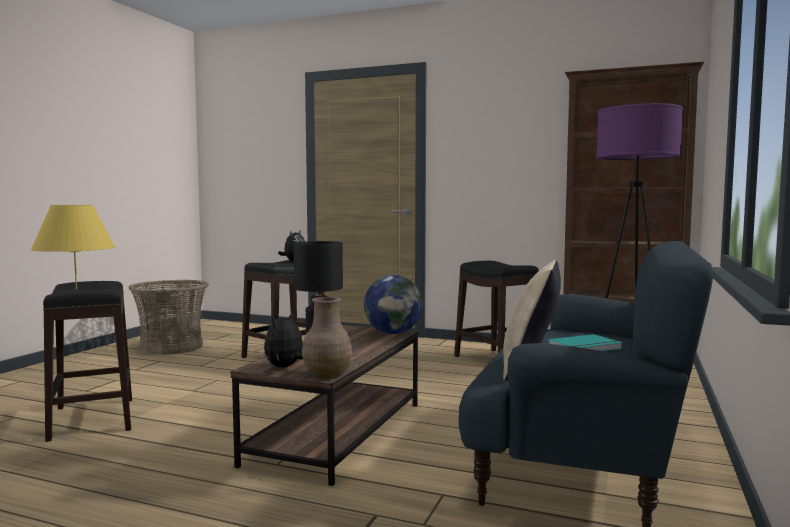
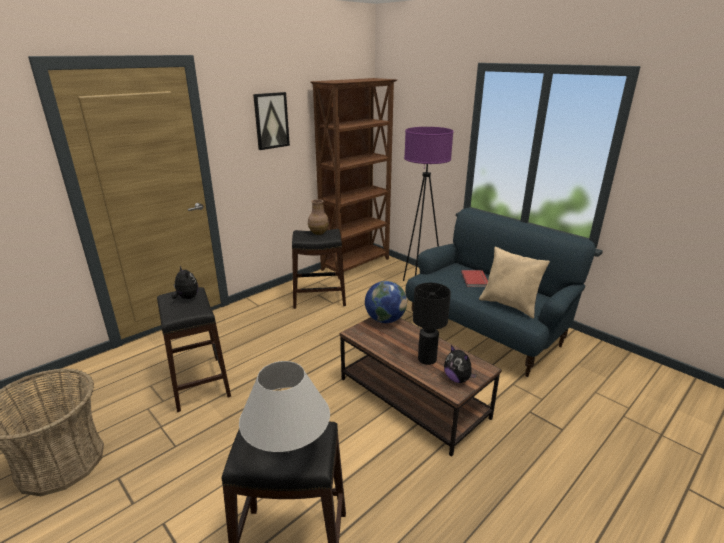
camera: 65 degrees left, 20 degrees up
yellow table lamp [31,205,115,289] -> white table lamp [239,361,330,453]
brown vase [302,297,352,379] -> brown vase moved to [308,199,329,235]
turquoise book [548,334,623,351] -> red book [461,270,488,287]
none -> picture [253,92,290,150]

